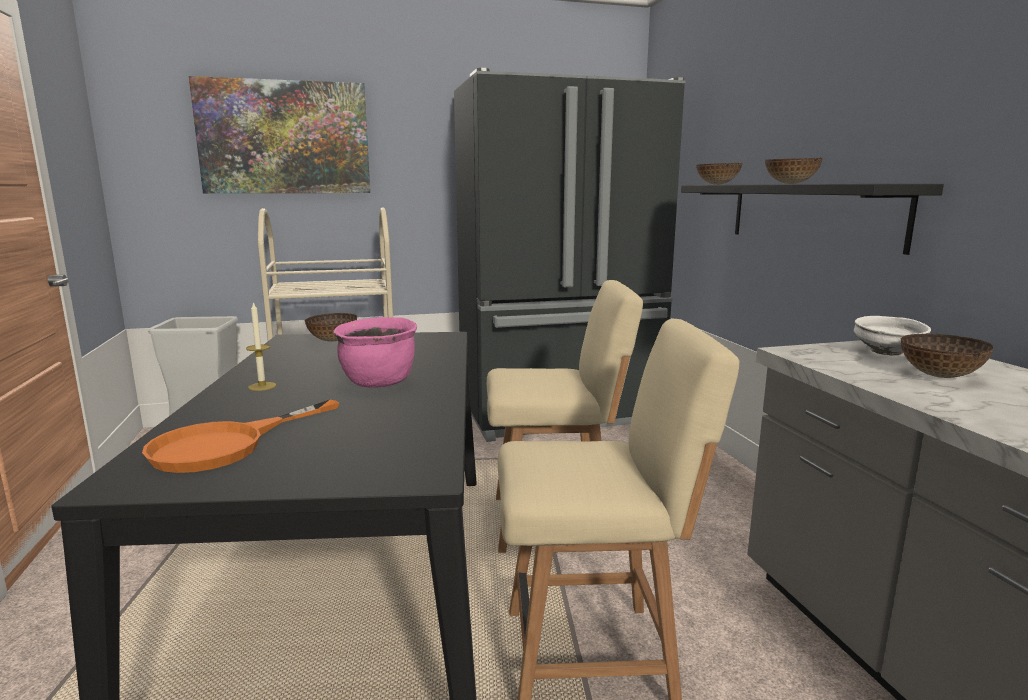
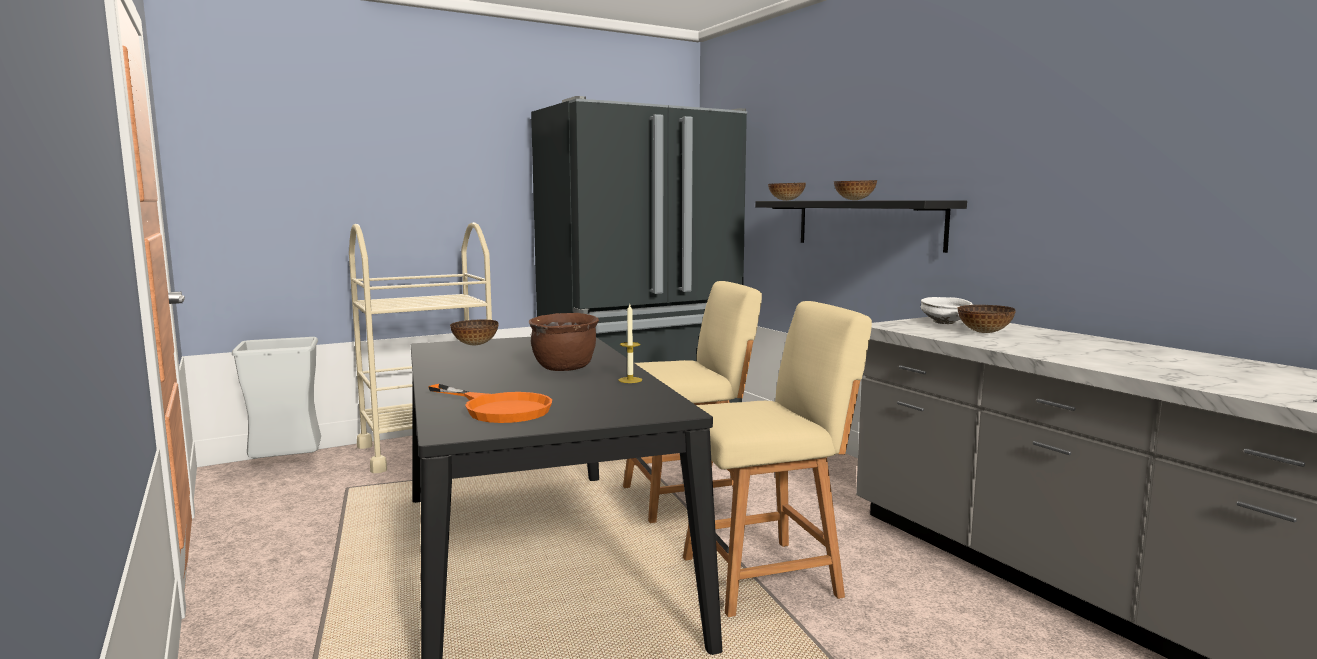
camera: 15 degrees left, 5 degrees down
orange frying pan [142,400,339,473] -> orange frying pan turned 75 degrees counterclockwise [428,384,552,423]
picture [189,76,370,193] -> none
candle [246,302,276,391] -> candle moved to [618,304,642,383]
pink cooking pot [334,317,417,388] -> brown cooking pot [529,313,599,371]

